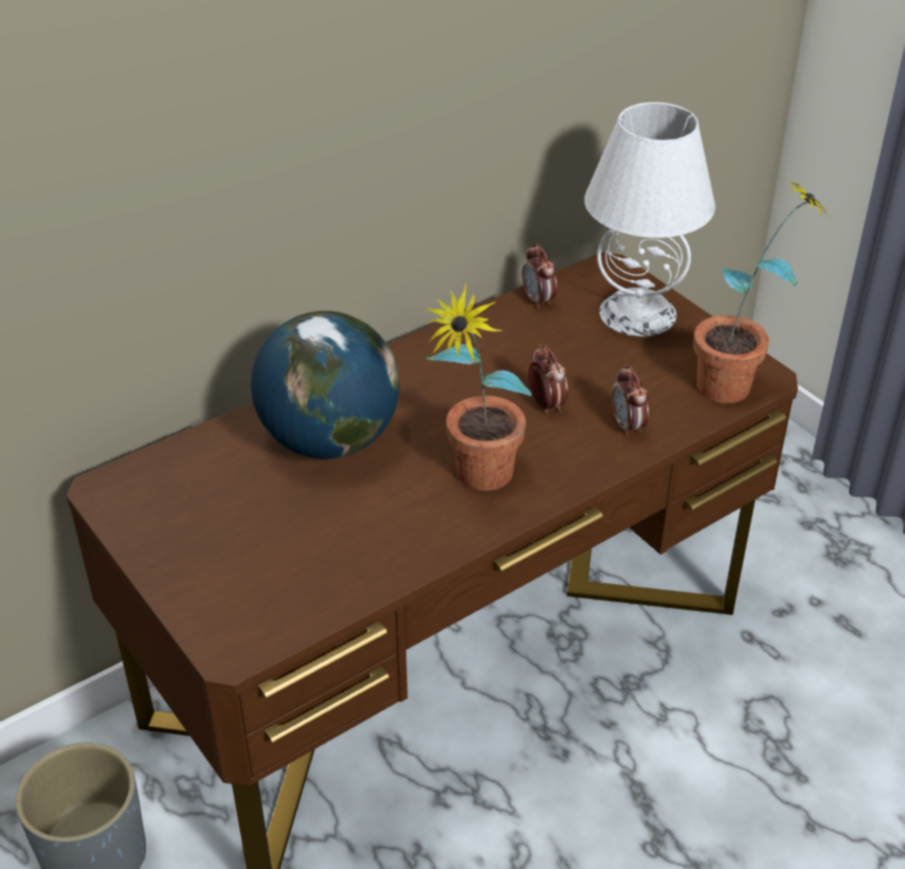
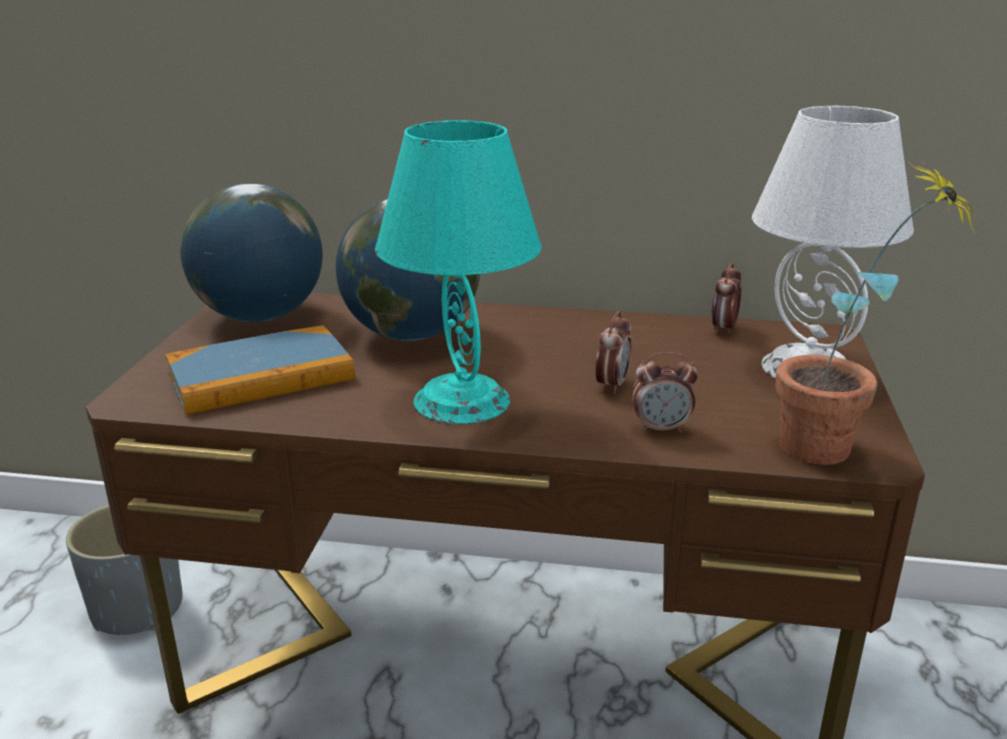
camera: 45 degrees right, 15 degrees down
potted plant [425,283,531,491] -> turquoise table lamp [375,120,542,424]
alarm clock [612,365,649,437] -> alarm clock turned 120 degrees counterclockwise [632,352,698,433]
none -> book [165,325,355,415]
none -> globe [180,184,323,322]

